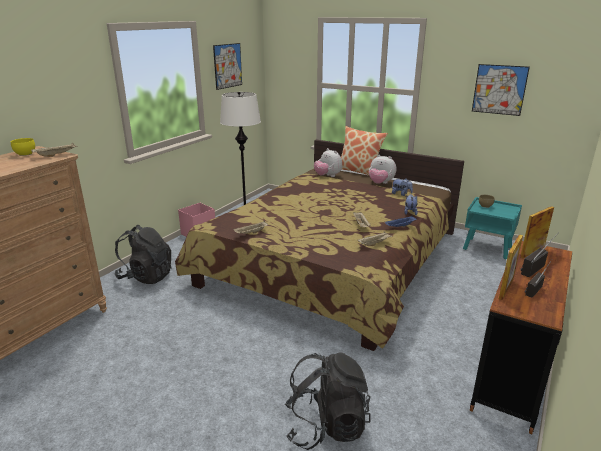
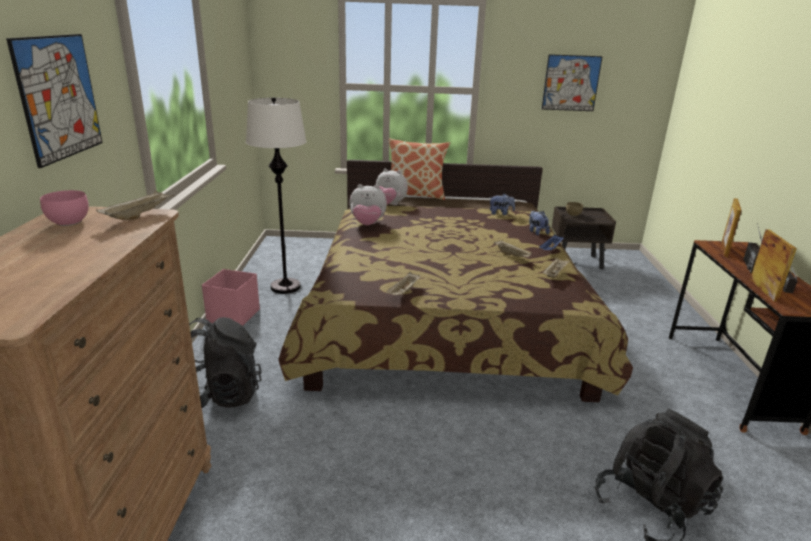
camera: 30 degrees left, 0 degrees up
yellow bowl [11,138,35,156] -> pink bowl [40,190,89,226]
picture [213,43,242,90] -> picture moved to [6,34,103,168]
plush toy [369,155,396,184] -> plush toy moved to [349,184,387,225]
turquoise nightstand [463,197,522,259] -> brown nightstand [552,206,616,269]

